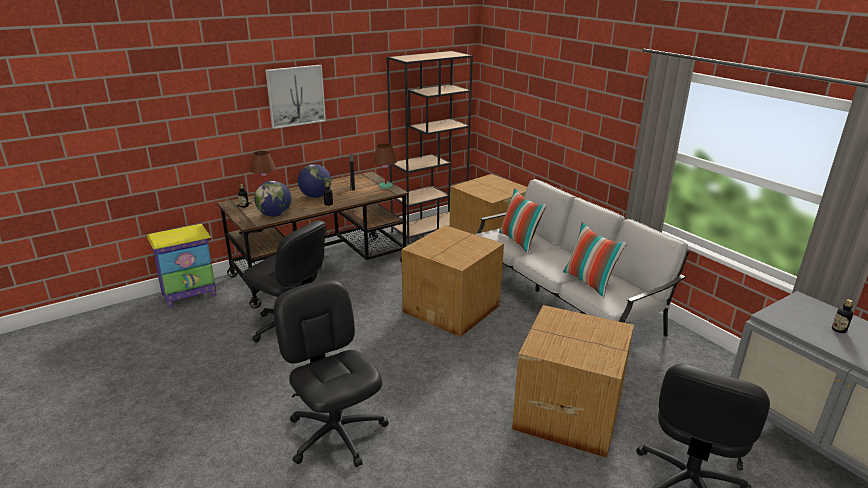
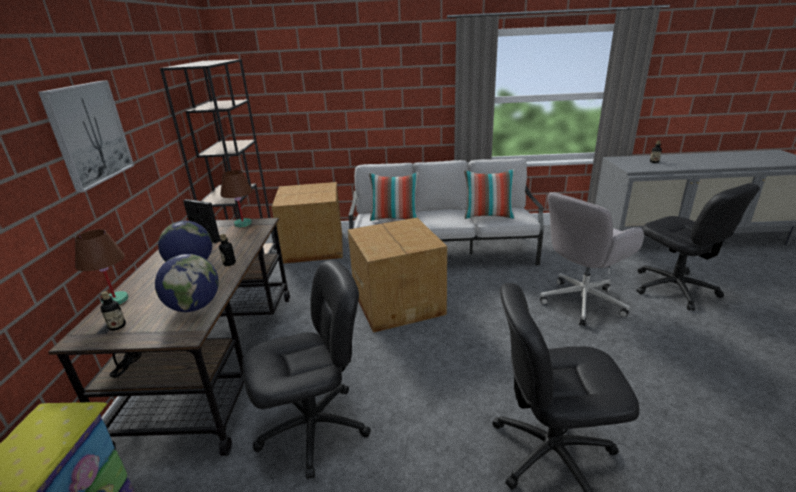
camera: 55 degrees left, 0 degrees up
cardboard box [512,305,634,458] -> grey office chair [540,192,644,326]

